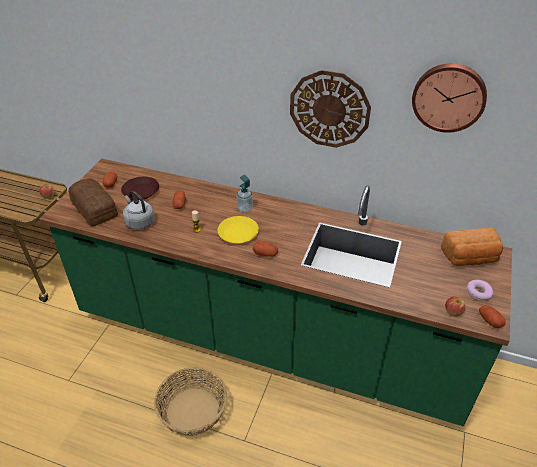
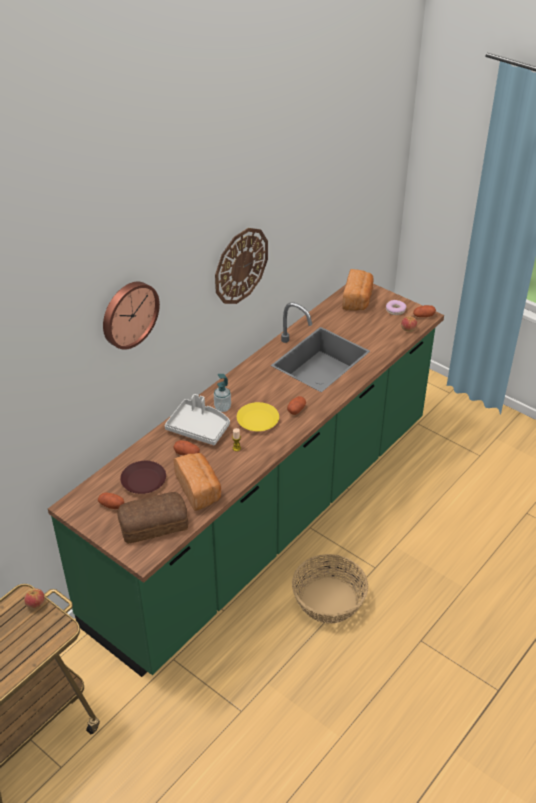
camera: 70 degrees left, 0 degrees up
grey kettle [123,191,155,229] -> bread [174,453,221,511]
wall clock [412,63,487,133] -> wall clock moved to [103,282,160,350]
none -> grey tray [165,394,230,445]

